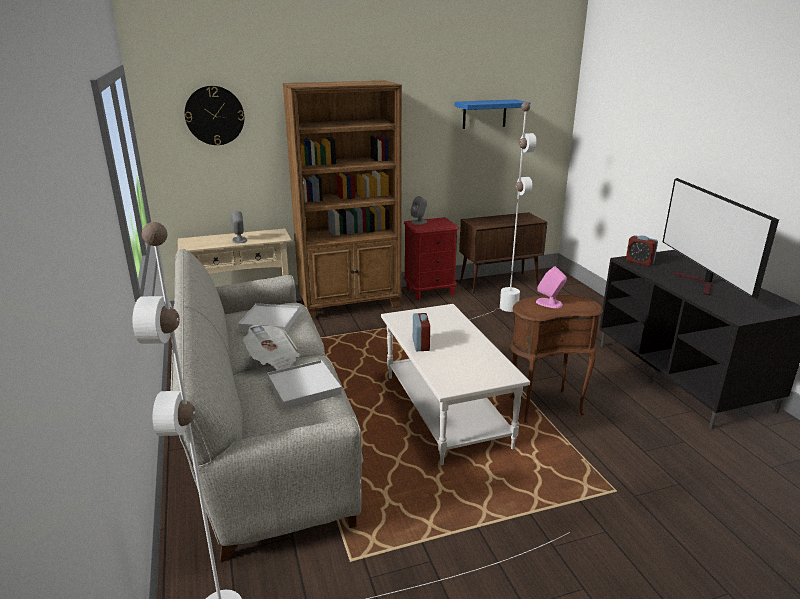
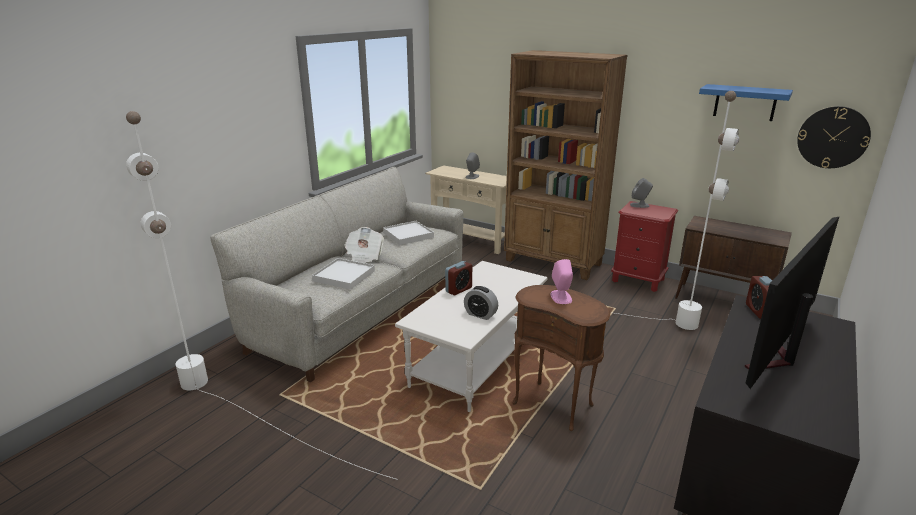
camera: 50 degrees right, 0 degrees up
wall clock [185,86,244,145] -> wall clock moved to [797,106,871,168]
none -> alarm clock [464,286,498,320]

